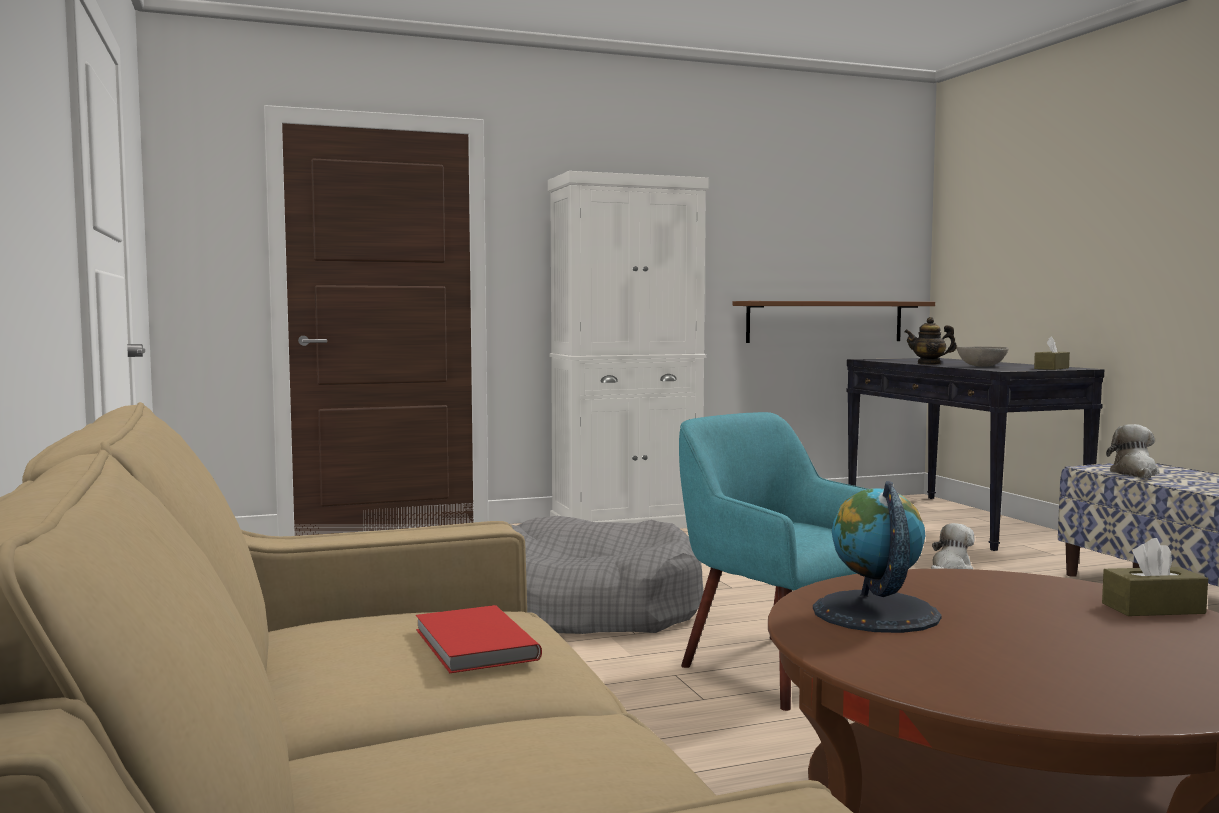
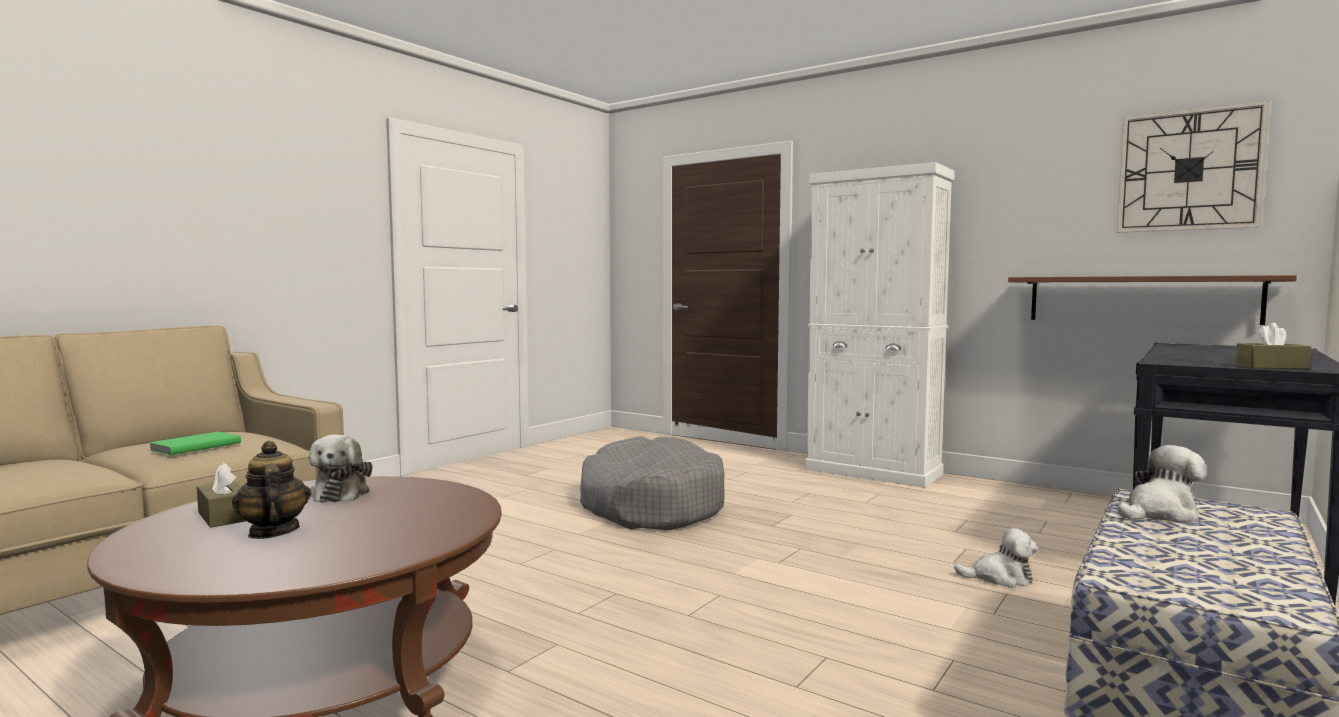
camera: 55 degrees right, 0 degrees up
red book [416,605,542,673] -> green book [148,432,241,455]
turquoise armchair [679,412,867,711] -> none
globe [813,481,942,633] -> plush toy [309,435,372,503]
teapot [904,317,957,365] -> teapot moved to [232,441,311,539]
grey bowl [957,346,1009,367] -> none
brown tissue box [1102,538,1208,616] -> brown tissue box moved to [197,463,246,528]
none -> wall clock [1117,100,1269,233]

